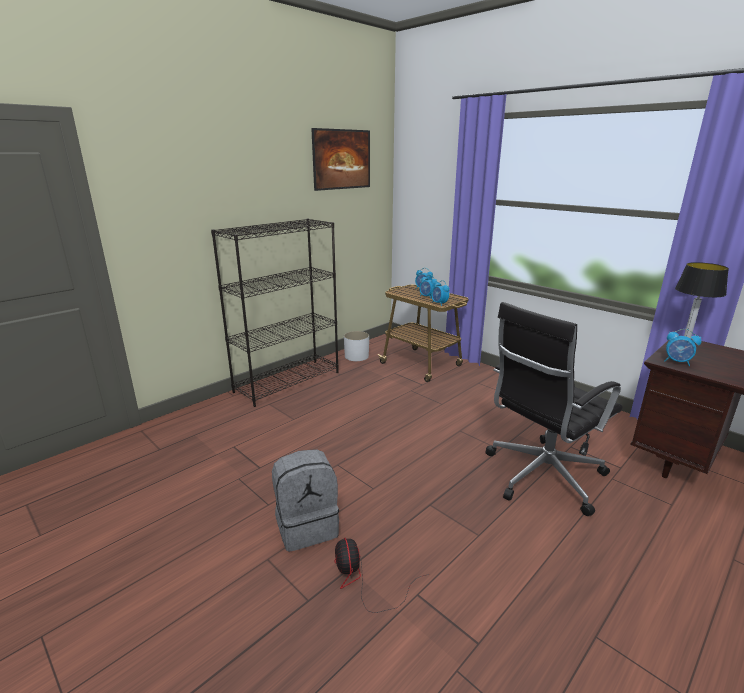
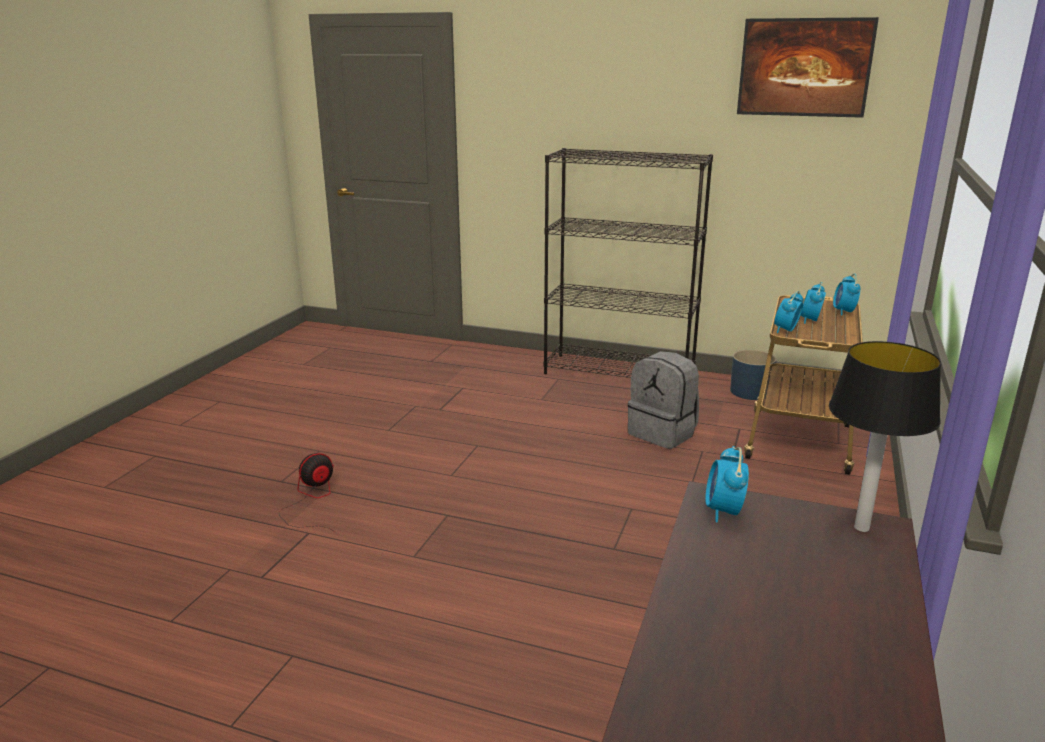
camera: 65 degrees right, 0 degrees up
grey backpack [272,449,340,552] -> grey backpack moved to [628,351,699,449]
white planter [344,331,369,361] -> blue planter [730,350,777,400]
black office chair [486,302,623,516] -> none

